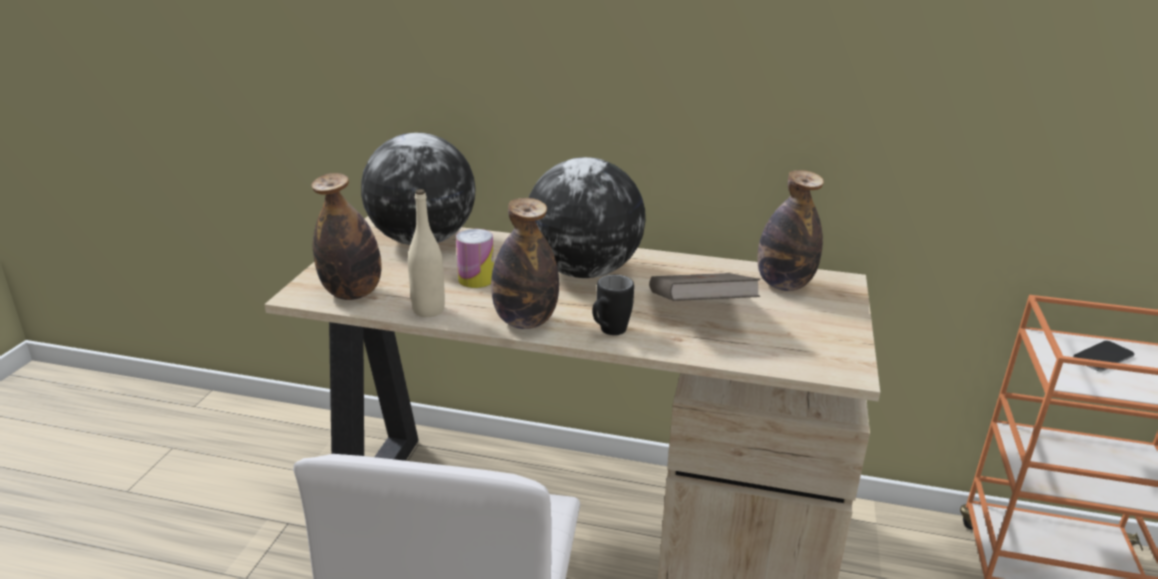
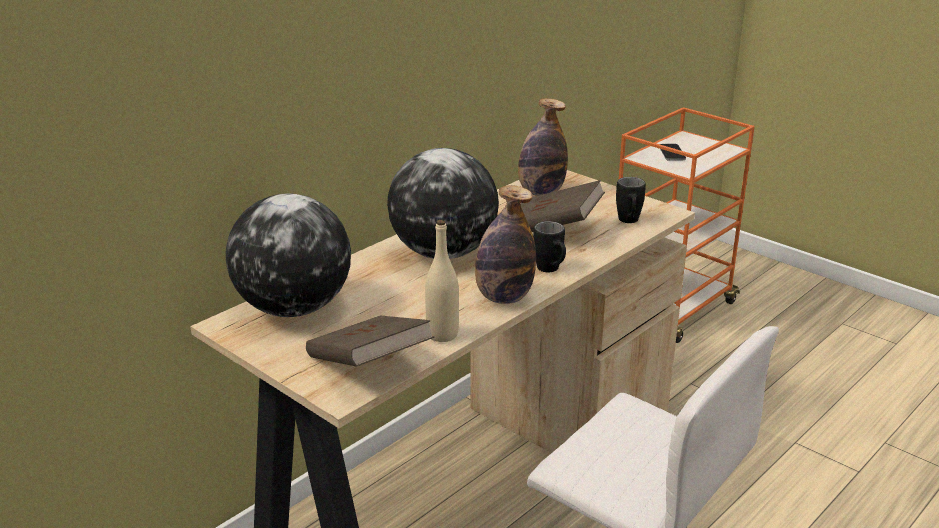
camera: 60 degrees left, 0 degrees up
bottle [312,173,382,300] -> brown book [306,315,435,367]
can [456,229,494,288] -> none
none -> black mug [616,177,646,223]

